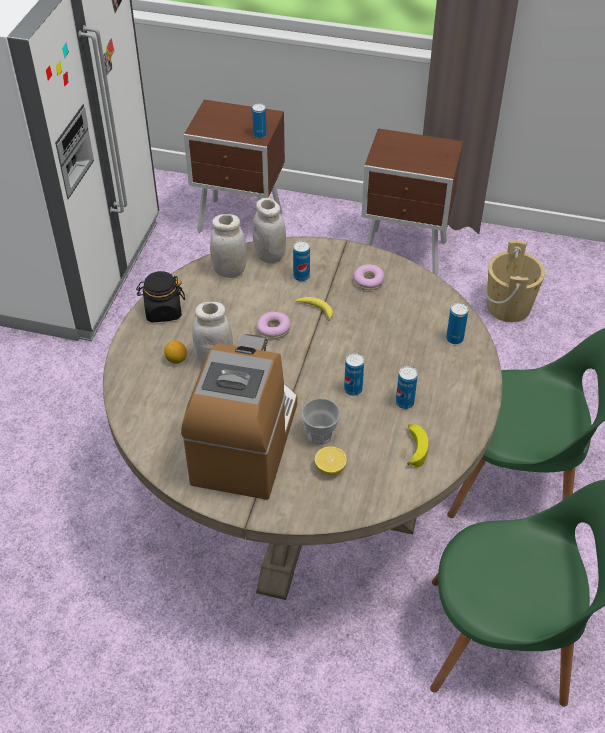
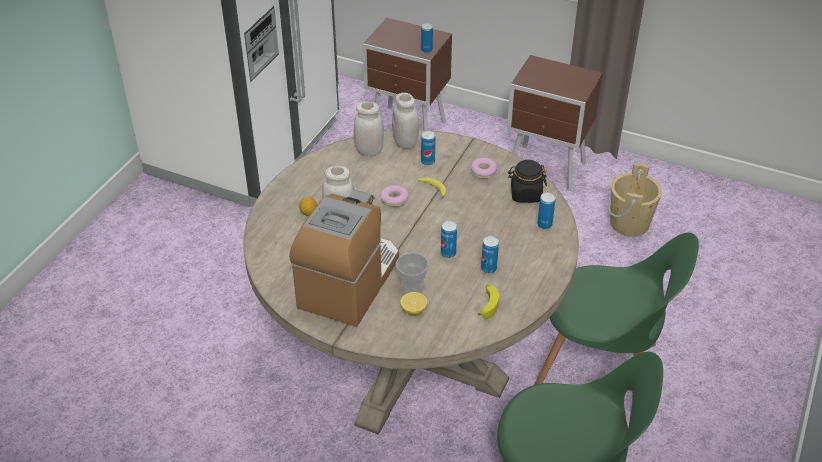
camera: 10 degrees right, 5 degrees down
black jar [136,271,185,322] -> black jar moved to [508,160,547,203]

